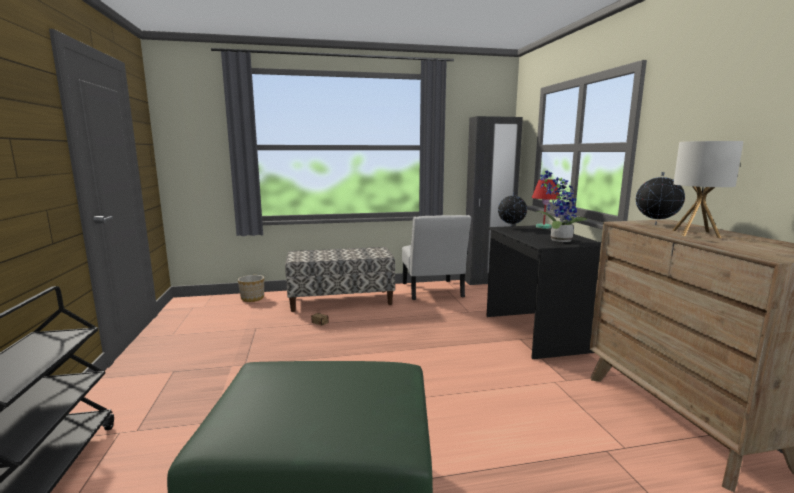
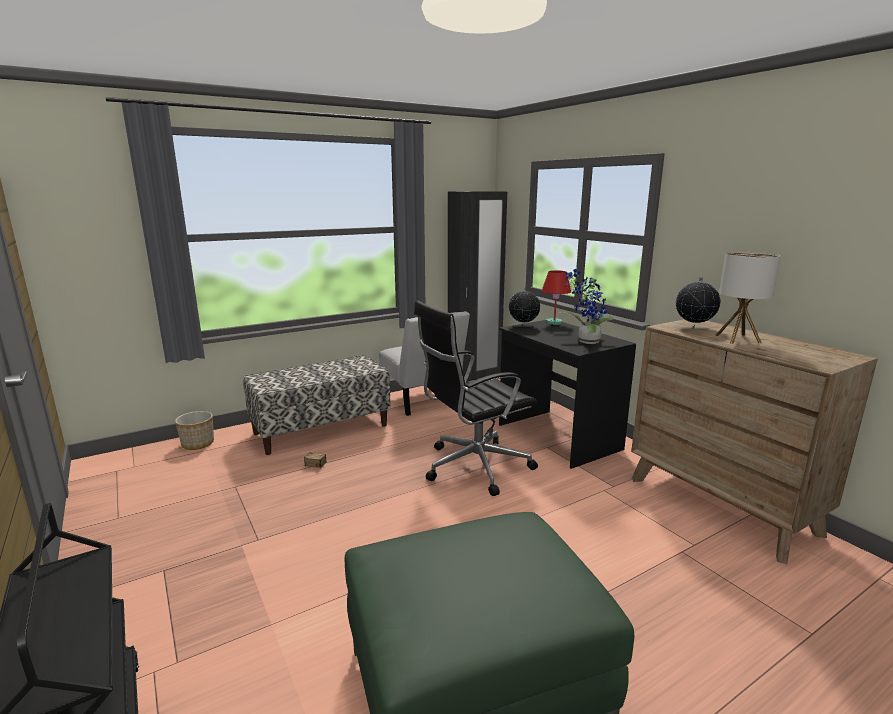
camera: 20 degrees left, 5 degrees up
none -> black office chair [414,300,538,496]

